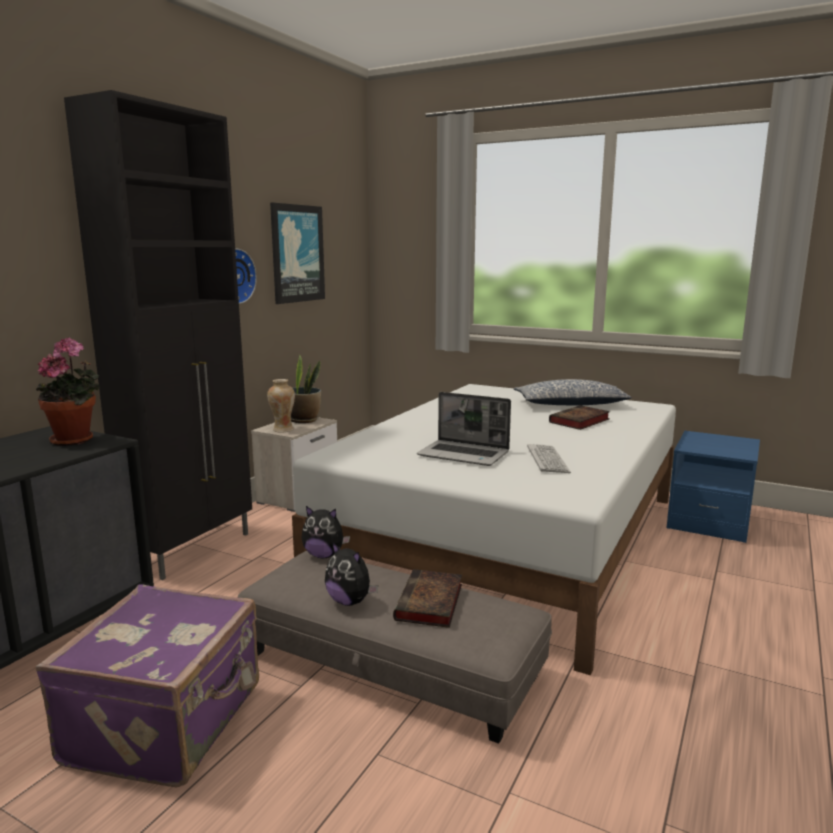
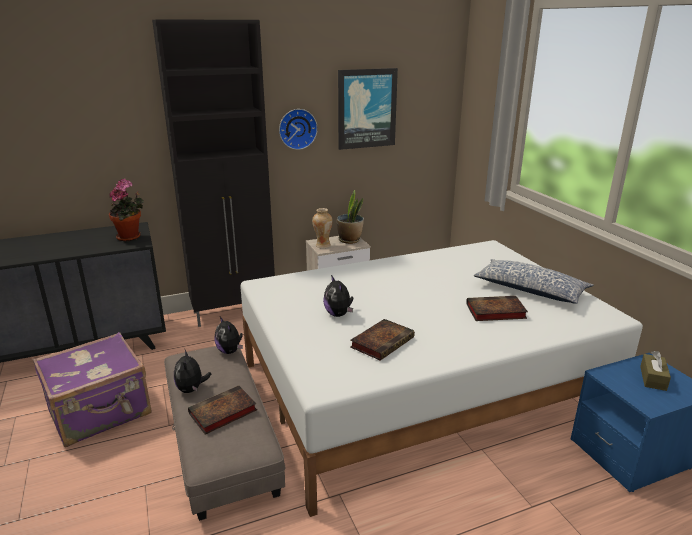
camera: 40 degrees right, 10 degrees up
laptop [417,392,511,466] -> plush toy [323,275,353,317]
keyboard [527,444,571,473] -> book [350,319,415,361]
none -> brown tissue box [640,351,671,391]

